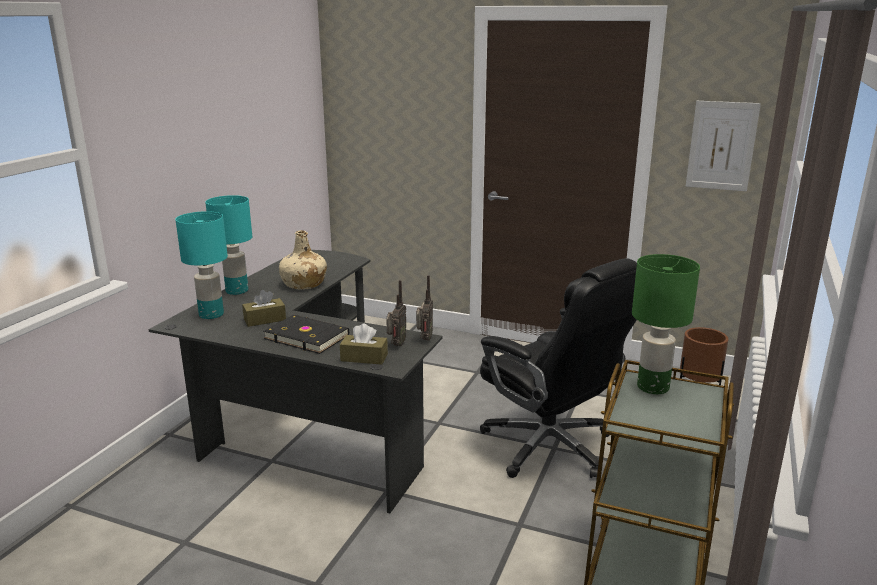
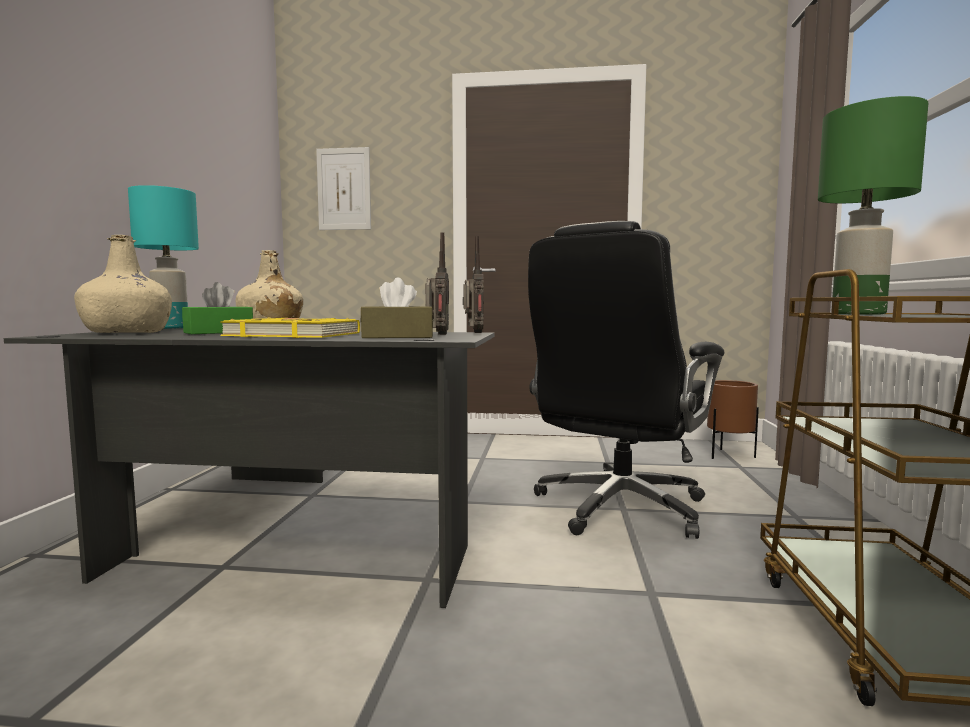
camera: 15 degrees left, 15 degrees down
turquoise table lamp [175,211,228,319] -> beige bottle [74,235,172,333]
brown tissue box [242,290,286,327] -> green tissue box [182,282,253,334]
black book [263,315,349,354] -> yellow book [220,317,360,338]
black office chair [480,258,637,478] -> black office chair turned 90 degrees clockwise [528,221,724,539]
picture [686,101,761,191] -> picture moved to [316,147,371,230]

